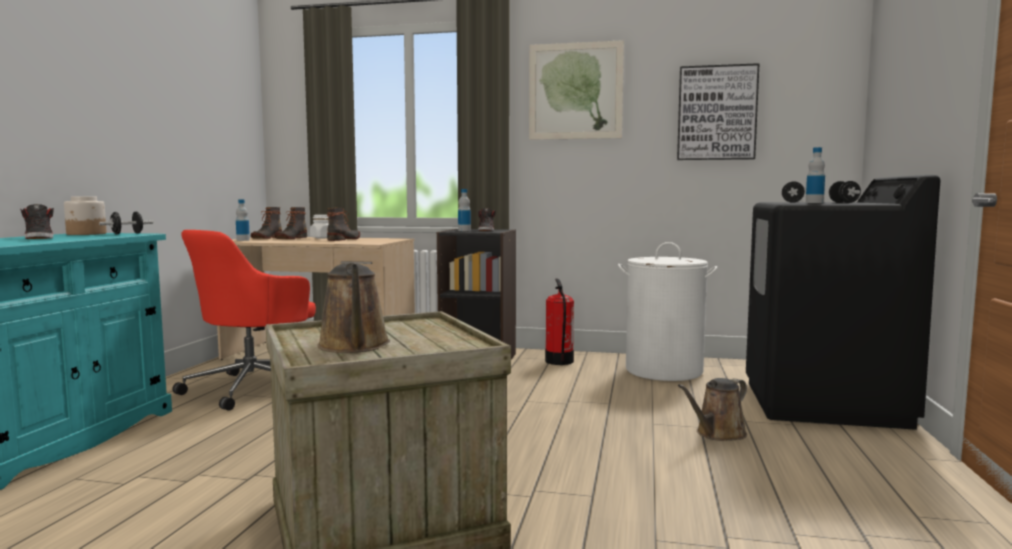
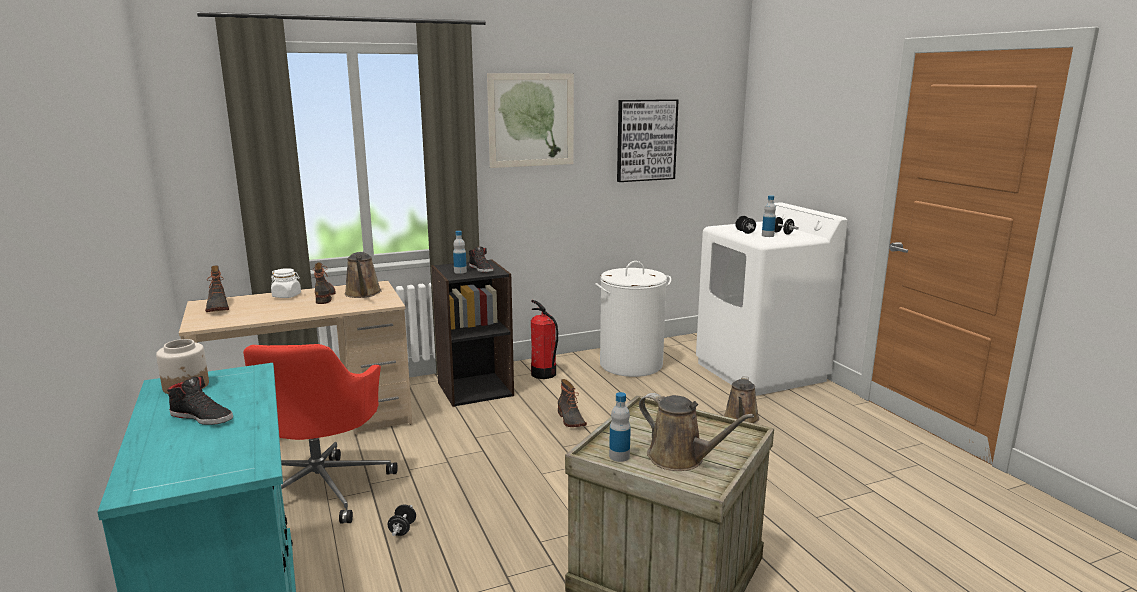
camera: 35 degrees left, 10 degrees up
black dumbbell [99,212,153,234] -> black dumbbell moved to [388,504,416,536]
bottle [236,200,250,241] -> bottle moved to [609,392,631,462]
boot [275,207,307,239] -> boot moved to [558,379,587,427]
black washing machine [746,175,940,430] -> white washing machine [696,202,848,396]
none -> brown watering can [345,251,382,298]

